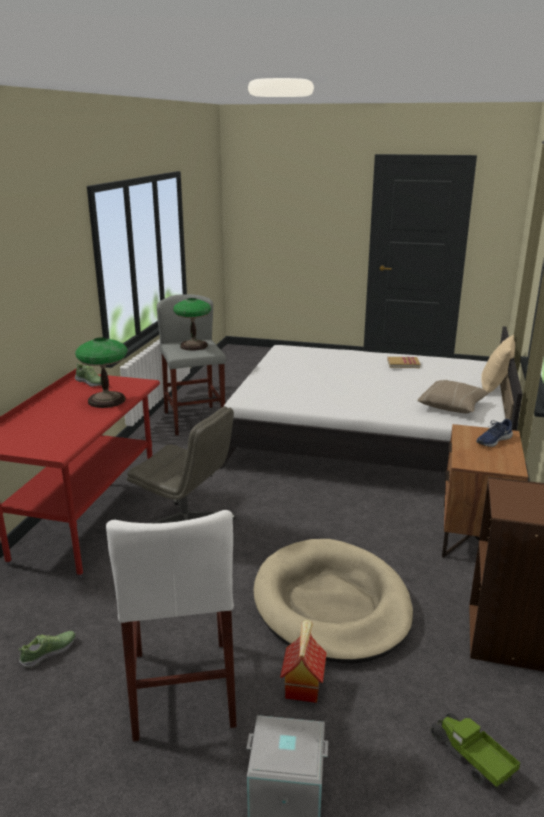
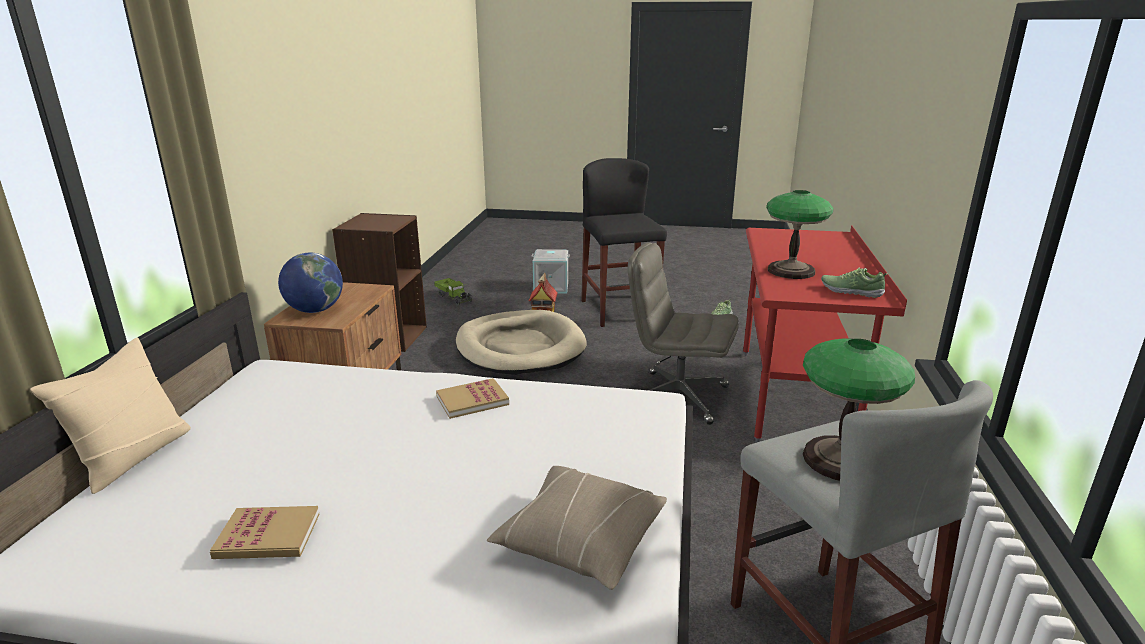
camera: 175 degrees right, 0 degrees up
white stool [106,510,237,742] -> black stool [581,158,667,327]
beige pillow [417,380,489,413] -> beige pillow moved to [487,466,667,590]
blue shoe [477,419,513,447] -> globe [278,253,343,313]
none -> book [436,378,509,419]

